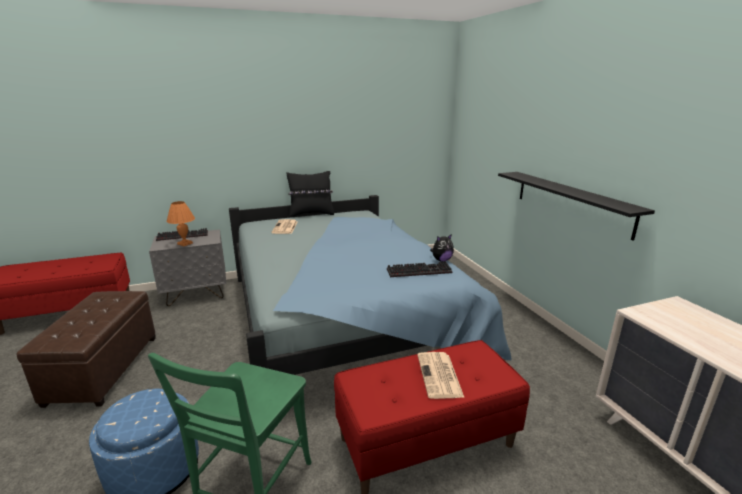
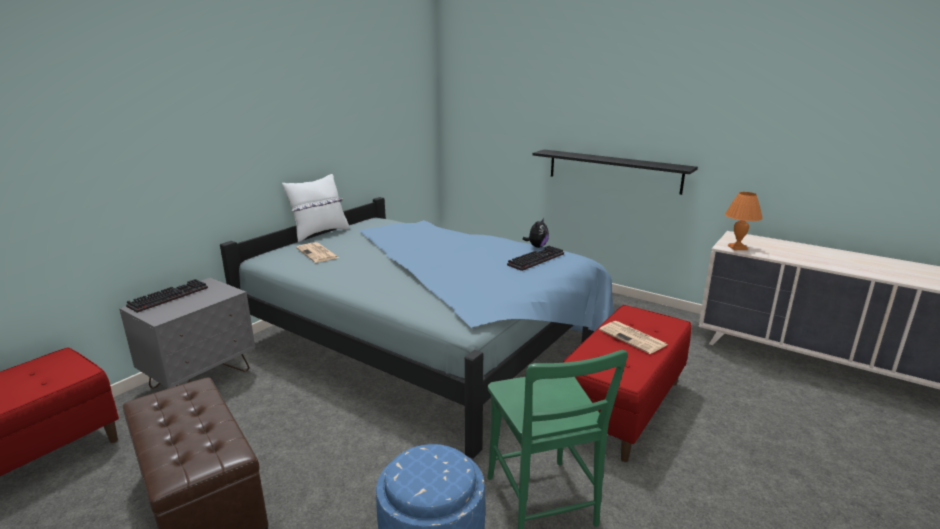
camera: 35 degrees left, 0 degrees up
orange table lamp [166,201,195,246] -> orange table lamp moved to [725,192,763,250]
black pillow [287,171,334,217] -> white pillow [282,174,349,242]

